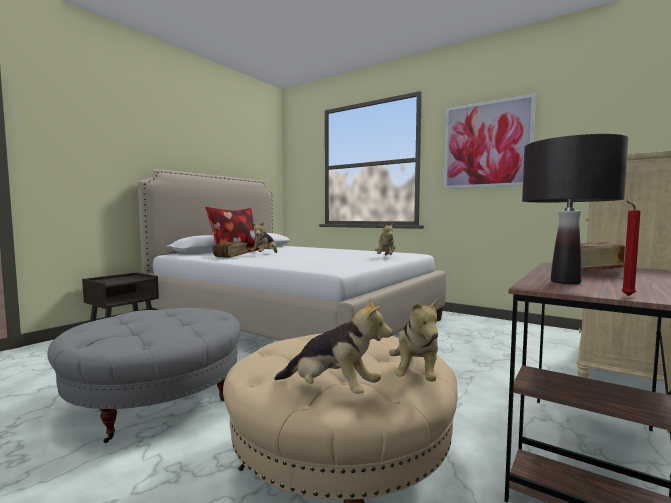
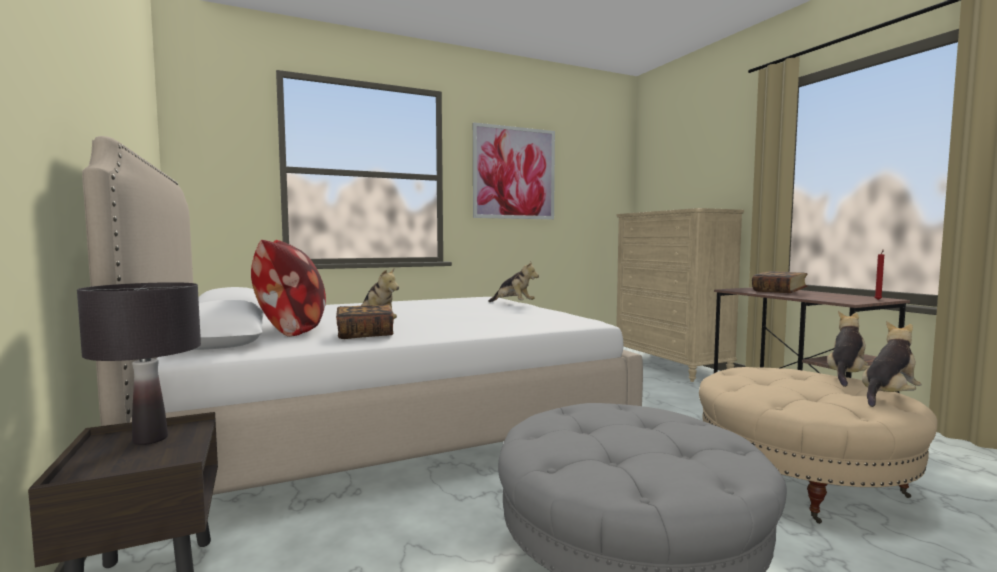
camera: 60 degrees left, 0 degrees up
plush toy [389,298,439,382] -> plush toy turned 90 degrees counterclockwise [827,311,870,387]
black table lamp [522,134,628,284] -> black table lamp moved to [77,282,201,445]

